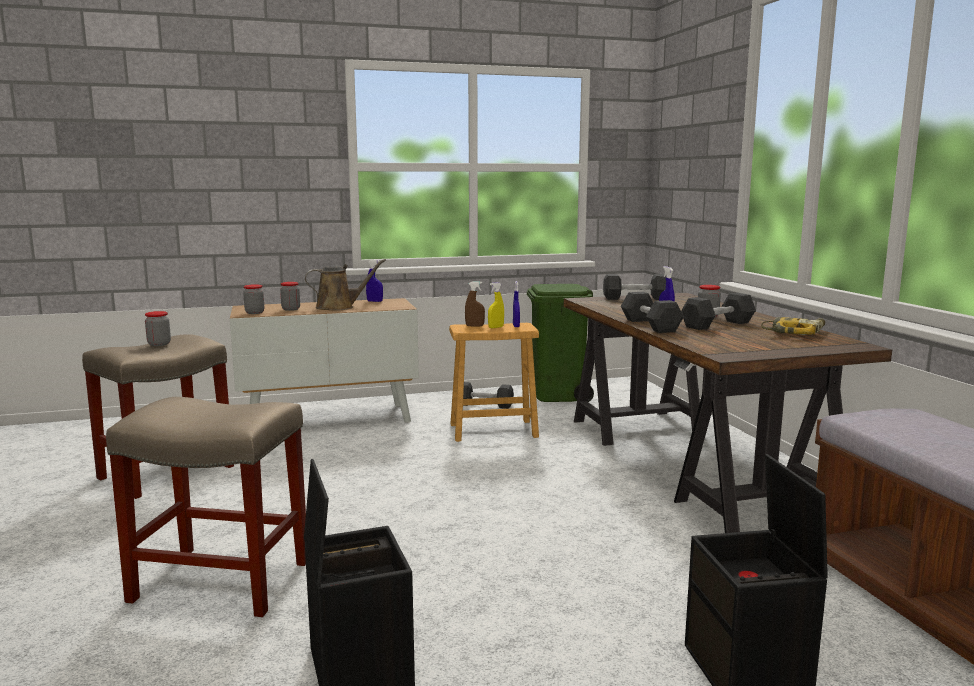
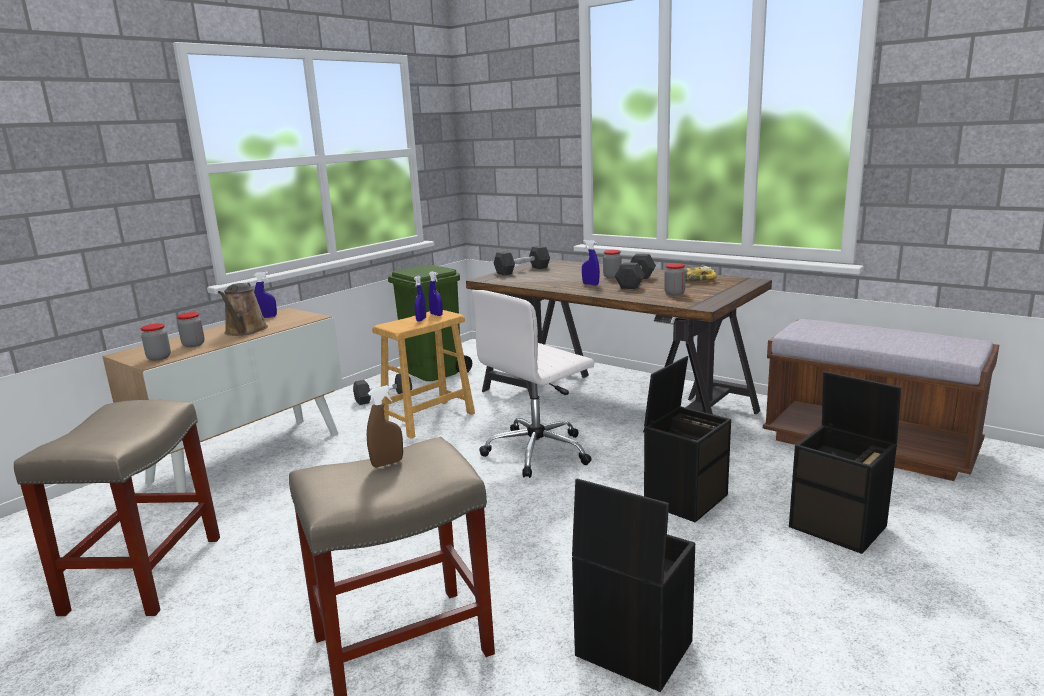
camera: 35 degrees left, 5 degrees up
jar [145,311,171,346] -> jar moved to [664,263,686,295]
brown watering can [305,259,386,311] -> brown watering can turned 135 degrees clockwise [218,283,268,336]
brown spray bottle [465,281,485,327] -> brown spray bottle moved to [367,385,403,467]
yellow spray bottle [488,282,504,328] -> blue spray bottle [414,275,426,321]
black dumbbell [621,292,684,333] -> none
none -> white office chair [472,290,594,478]
none -> black storage box [644,356,731,522]

